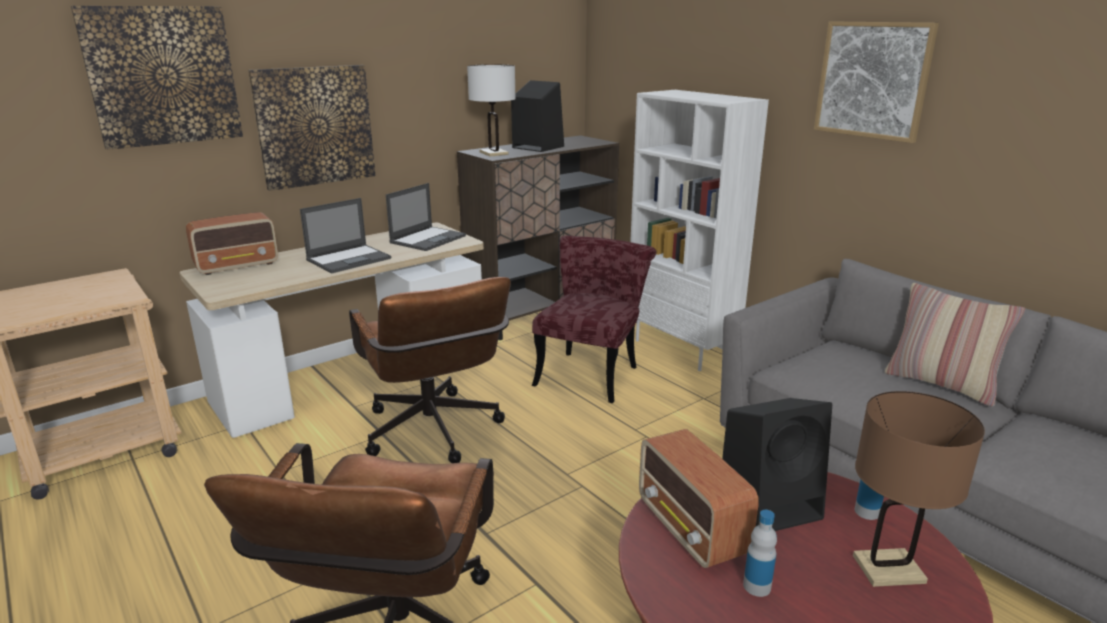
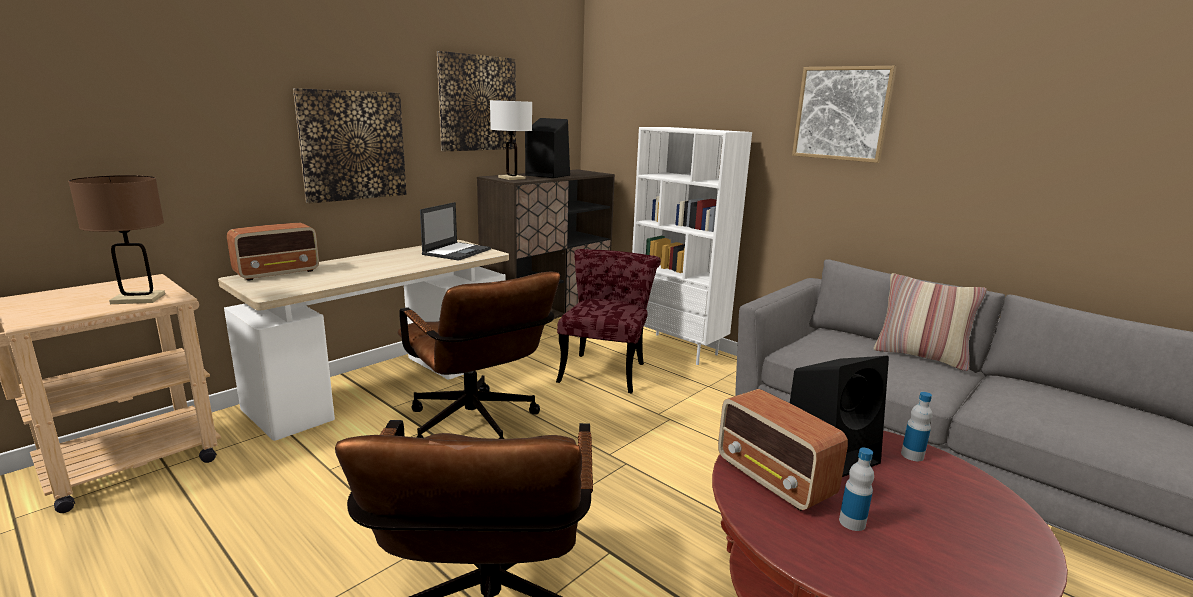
camera: 10 degrees left, 5 degrees down
picture [71,6,243,150] -> picture moved to [437,51,516,151]
laptop [300,198,391,273] -> none
brown table lamp [853,391,985,587] -> brown table lamp moved to [68,175,165,304]

